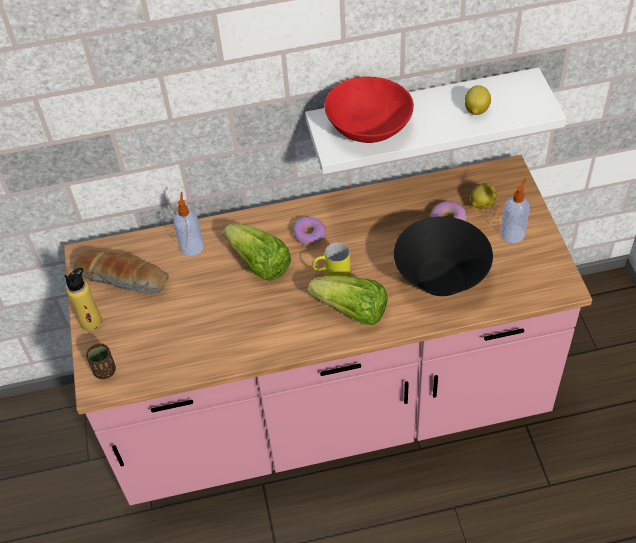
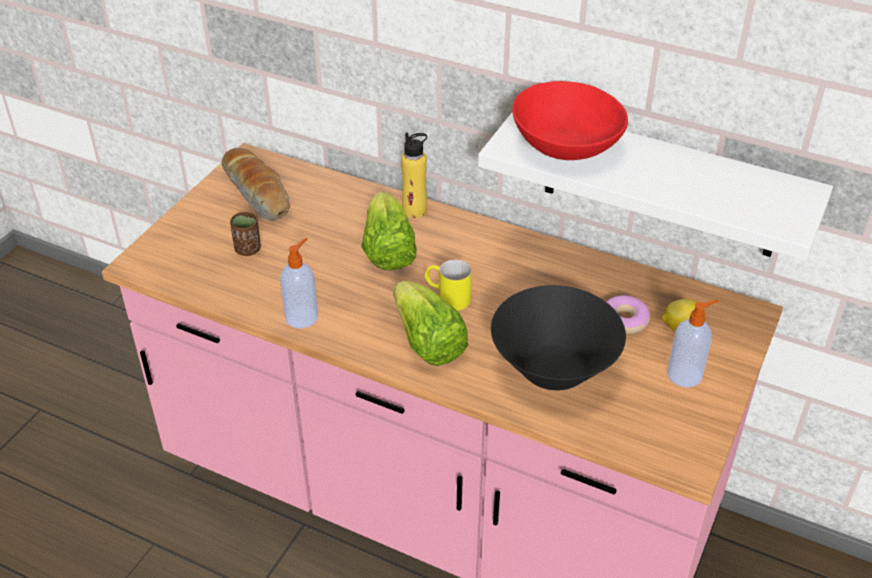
camera: 35 degrees right, 10 degrees down
yellow bottle [64,268,102,330] -> yellow bottle moved to [401,132,427,218]
brown cup [86,343,116,379] -> brown cup moved to [230,212,261,256]
soap dispenser [173,192,204,256] -> soap dispenser moved to [280,238,318,328]
donut [293,216,326,245] -> none
lemon [465,85,491,115] -> none

